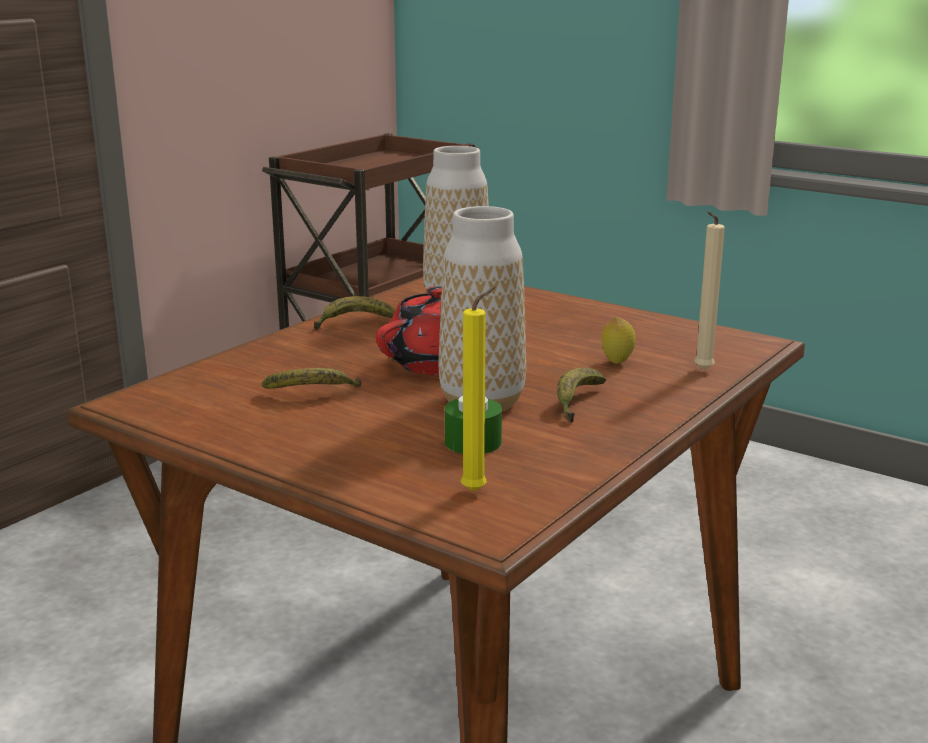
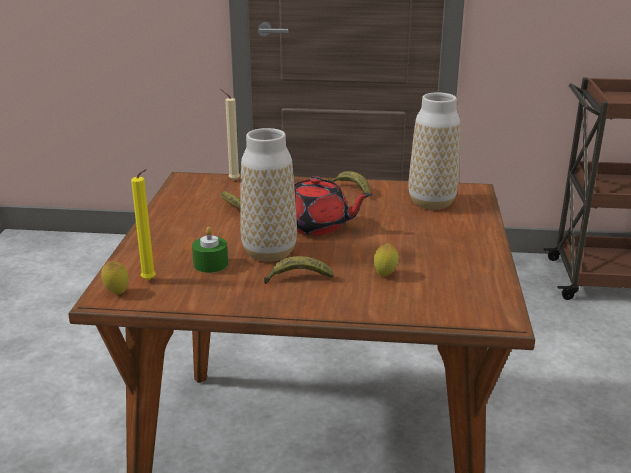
camera: 60 degrees right, 5 degrees up
beige candle [694,212,725,370] -> beige candle moved to [220,89,240,181]
none -> lemon [101,261,129,294]

